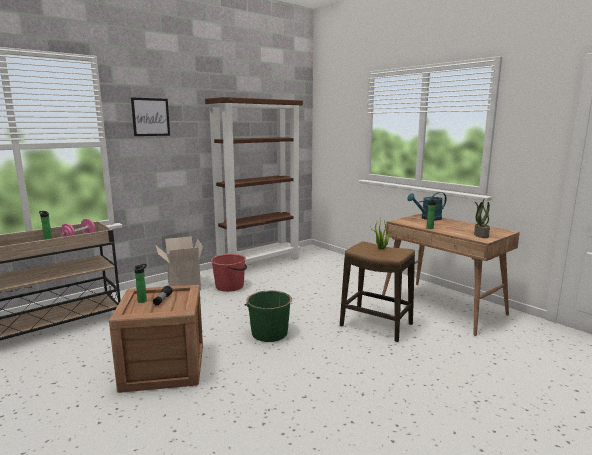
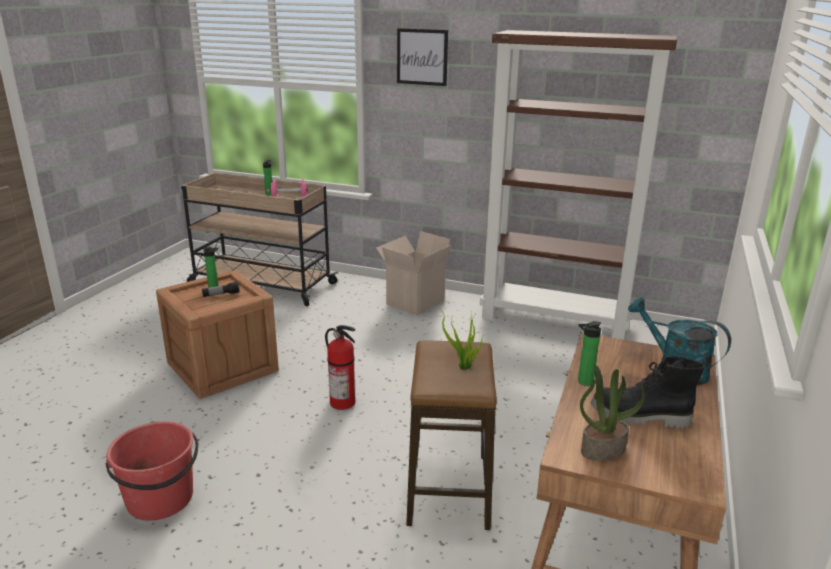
camera: 60 degrees right, 10 degrees up
red bucket [211,254,247,292] -> red bucket moved to [105,421,198,521]
green bucket [244,290,292,342] -> fire extinguisher [325,325,355,410]
none -> black boot [591,356,705,429]

